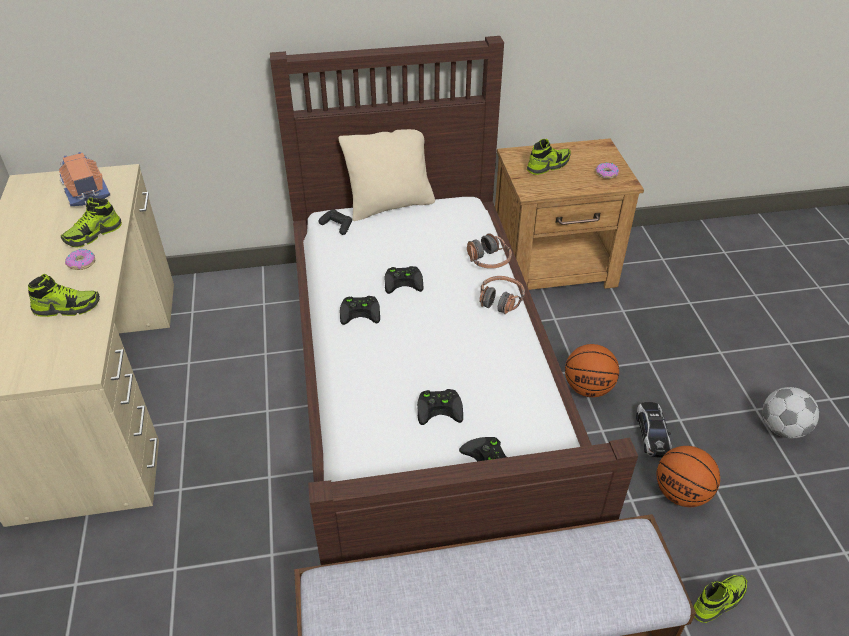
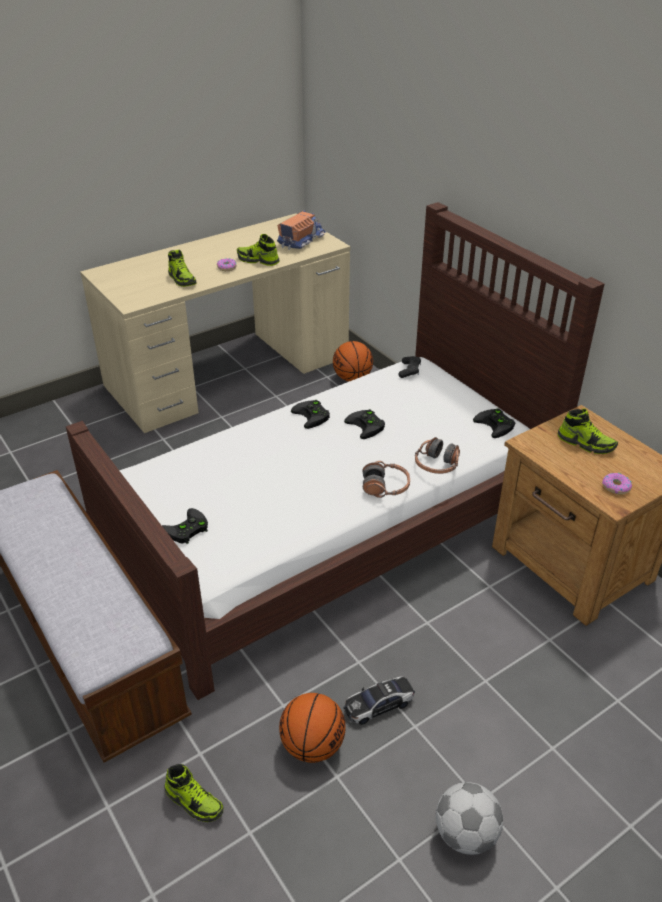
camera: 65 degrees right, 5 degrees down
beige pillow [339,129,435,221] -> none
black game controller [417,389,463,425] -> black game controller moved to [473,408,515,438]
basketball [565,344,619,397] -> basketball moved to [333,341,373,381]

